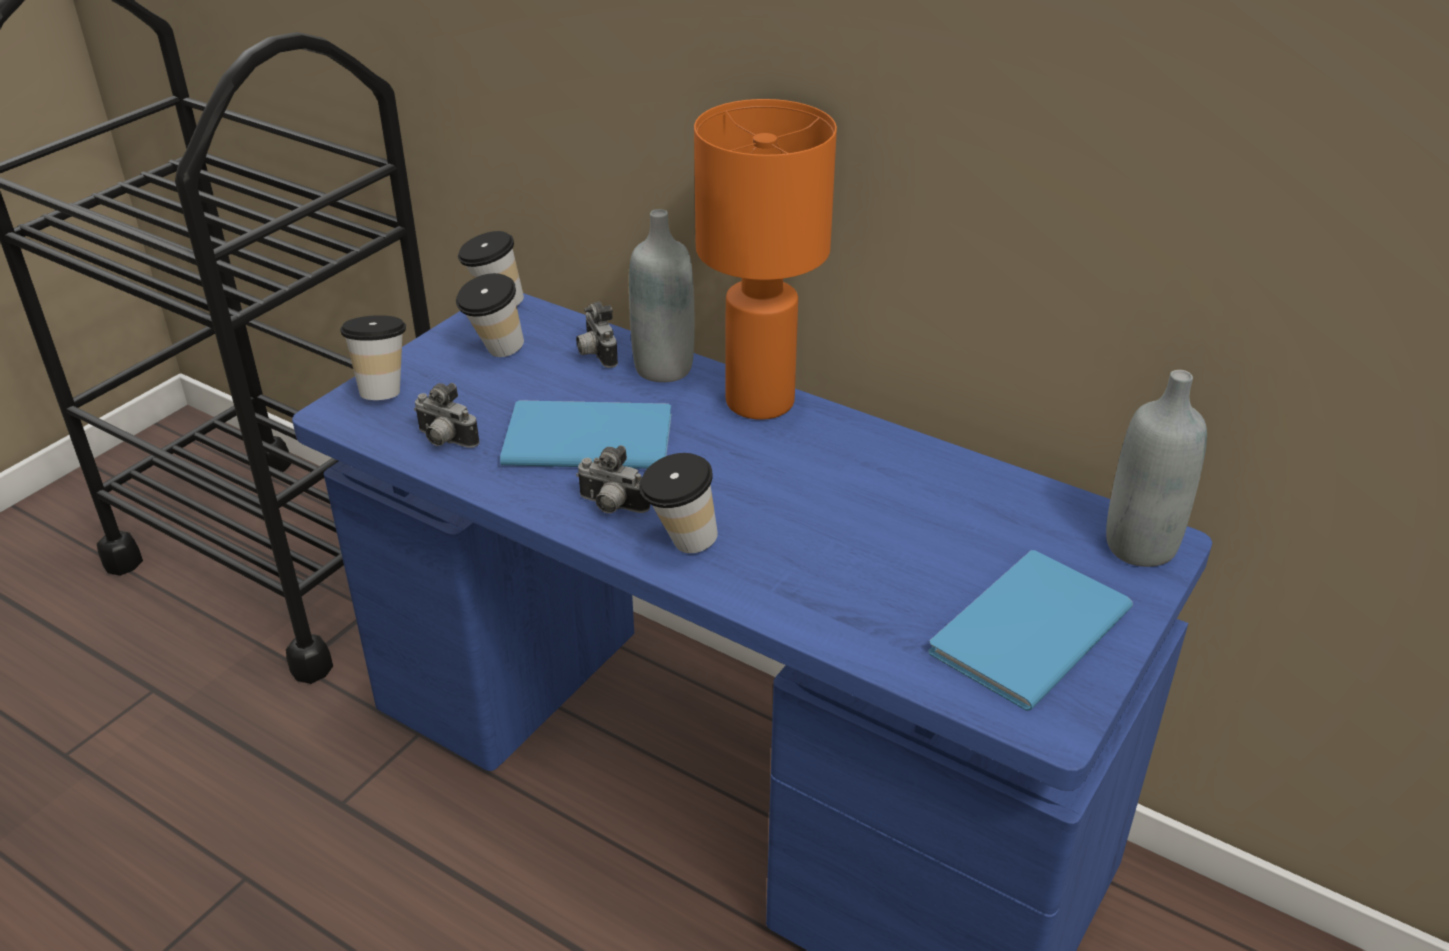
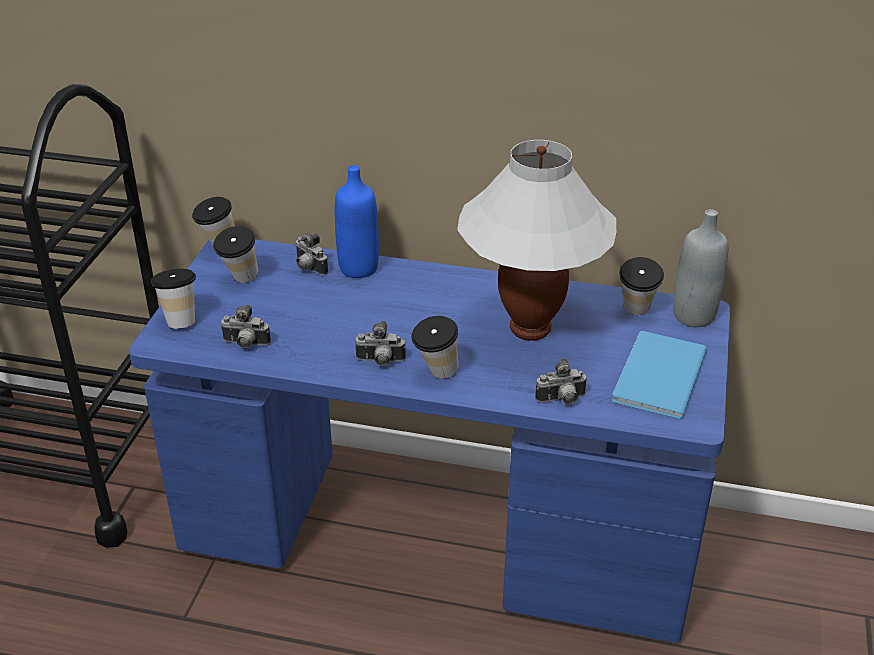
camera: 20 degrees left, 0 degrees up
blue book [500,400,671,469] -> none
grey bottle [629,209,695,382] -> blue bottle [335,165,379,278]
orange table lamp [694,99,837,420] -> none
none -> white table lamp [457,140,616,341]
none -> camera [535,358,588,404]
none -> cup [619,257,664,315]

